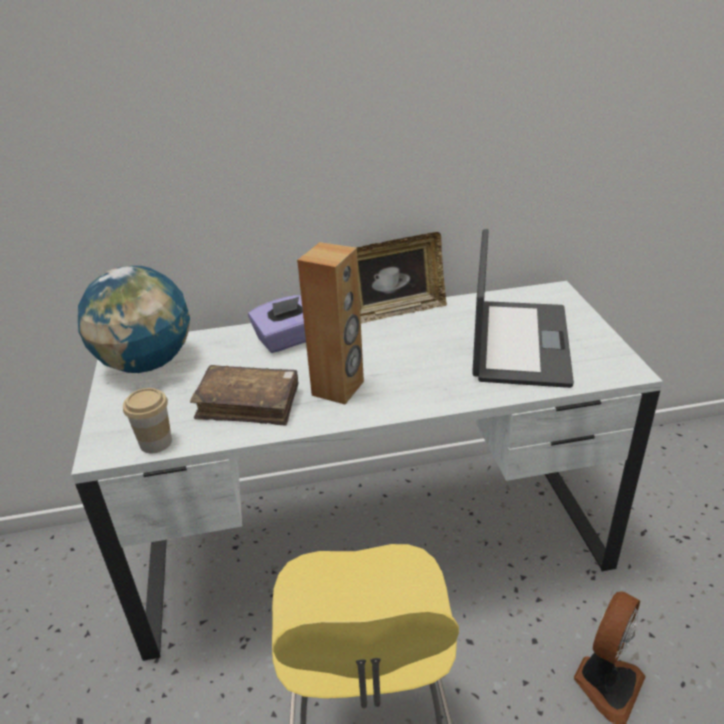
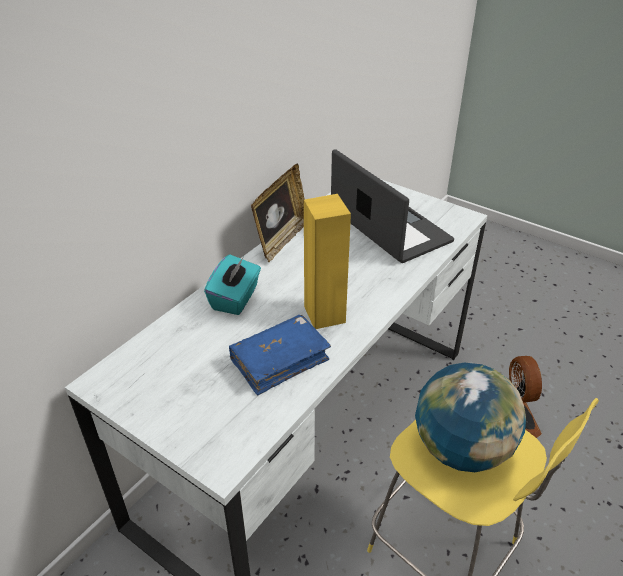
camera: 45 degrees left, 5 degrees up
globe [78,266,190,373] -> globe moved to [415,363,526,472]
cup [123,388,172,453] -> none
brown book [190,365,298,426] -> blue book [229,315,331,395]
purple tissue box [248,295,306,353] -> turquoise tissue box [204,254,261,315]
brown speaker [297,242,364,404] -> yellow speaker [304,194,351,329]

